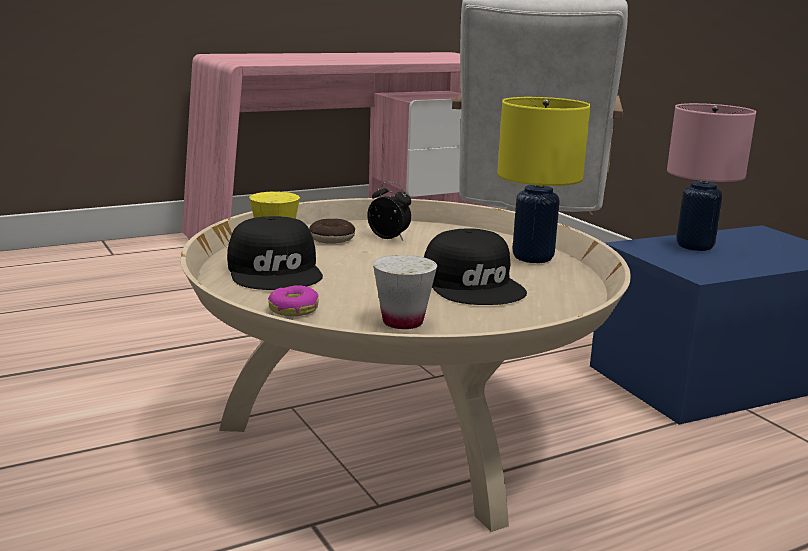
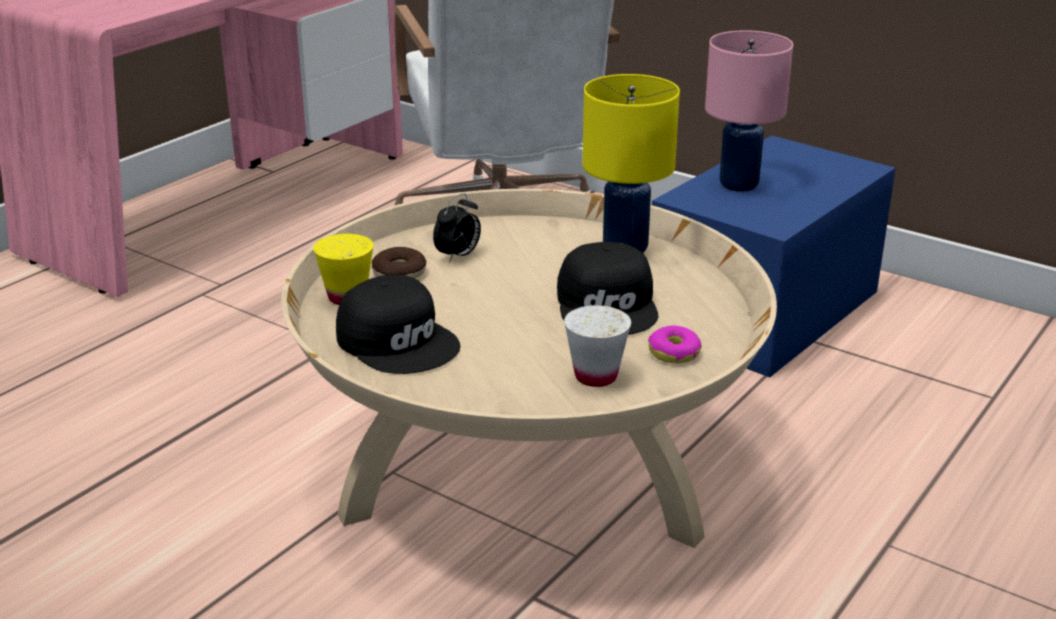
camera: 25 degrees left, 10 degrees up
donut [268,285,319,316] -> donut moved to [648,325,702,363]
alarm clock [367,182,411,240] -> alarm clock turned 120 degrees clockwise [433,193,481,263]
black cap [424,228,527,305] -> black cap turned 45 degrees clockwise [557,242,658,335]

